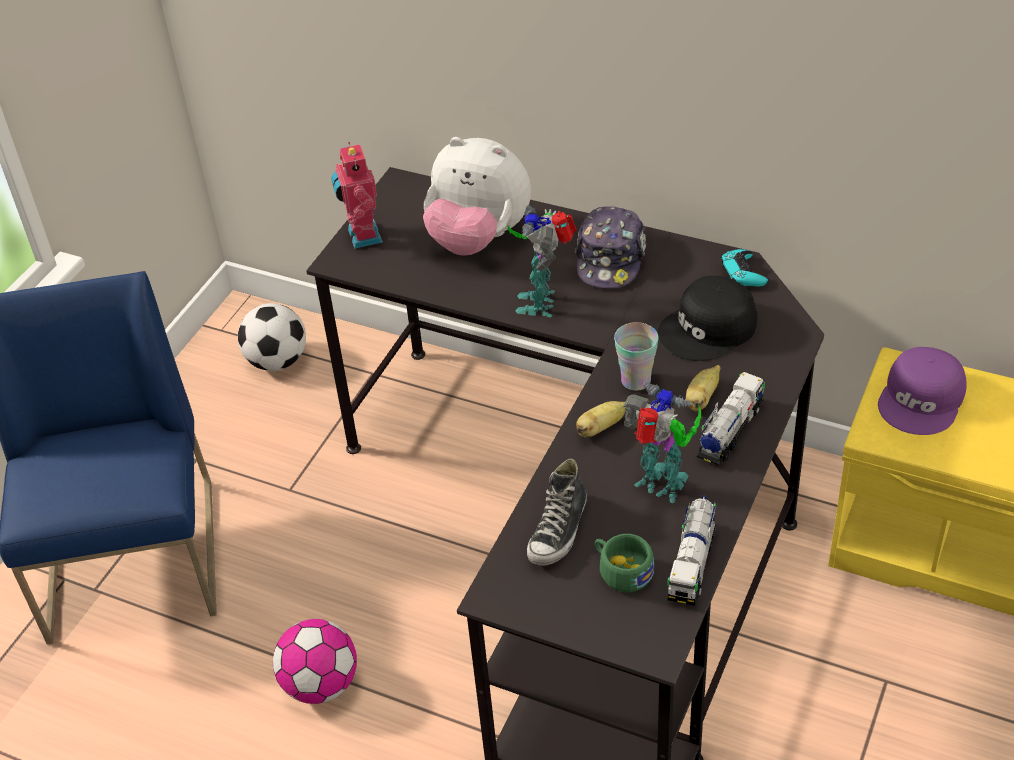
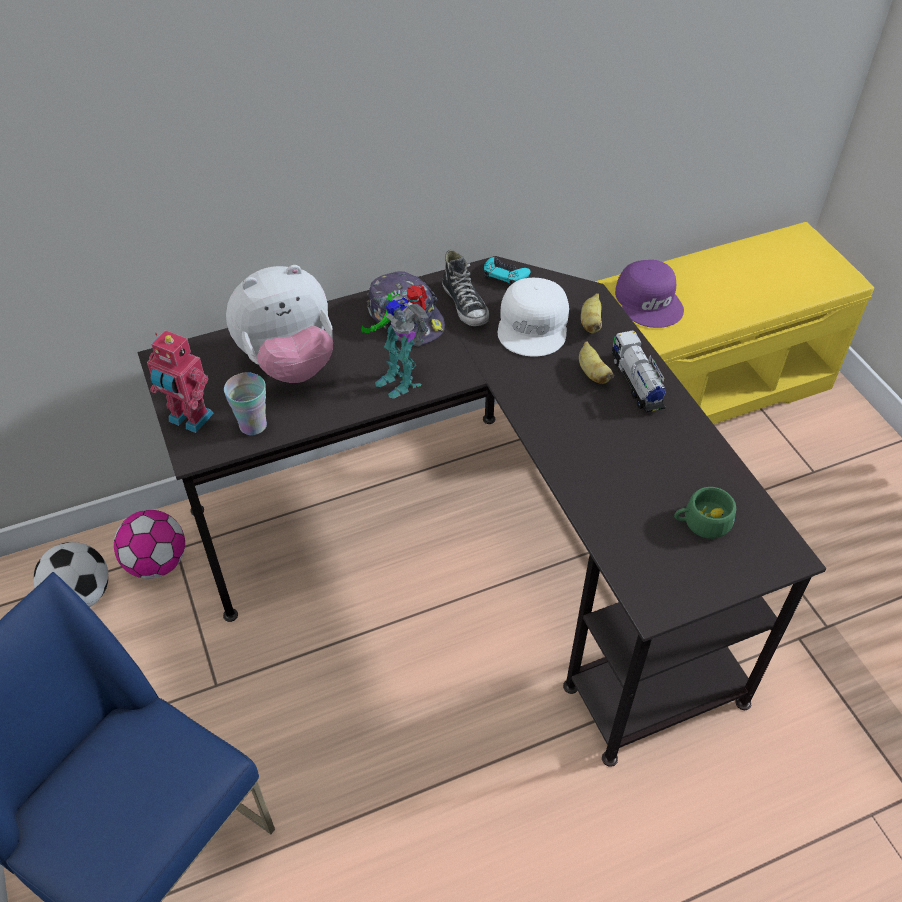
camera: 50 degrees left, 5 degrees up
football [273,619,357,704] -> football moved to [114,510,185,579]
shoe [527,458,587,566] -> shoe moved to [442,250,489,326]
banana [576,401,626,437] -> banana moved to [581,293,602,333]
cup [614,322,659,391] -> cup moved to [224,372,267,435]
toy robot [623,383,702,503] -> none
black cap [657,276,757,361] -> white cap [498,278,569,357]
toy truck [667,495,716,606] -> none

